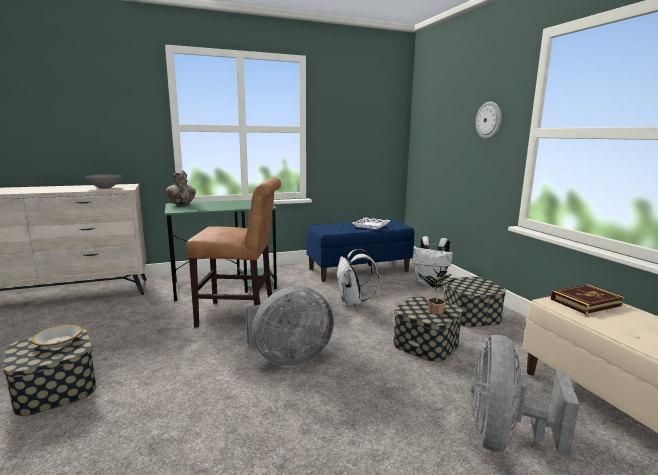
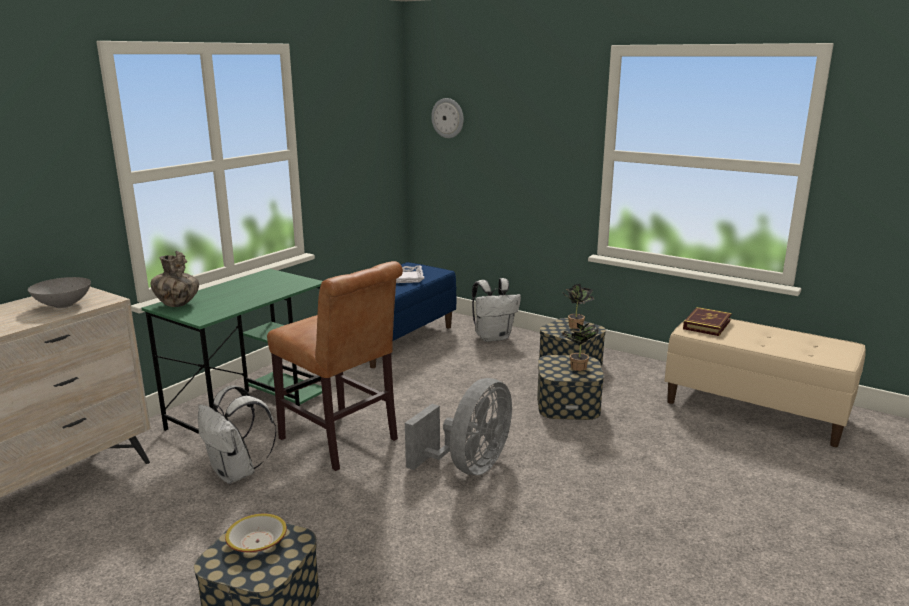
camera: 35 degrees left, 5 degrees up
brown chair [186,178,281,328] -> brown chair turned 75 degrees clockwise [267,261,403,471]
white backpack [337,249,379,306] -> white backpack moved to [198,385,276,484]
grey fan [471,335,580,456] -> none
wall clock [476,101,502,139] -> wall clock moved to [431,98,464,138]
none -> potted plant [563,284,594,329]

